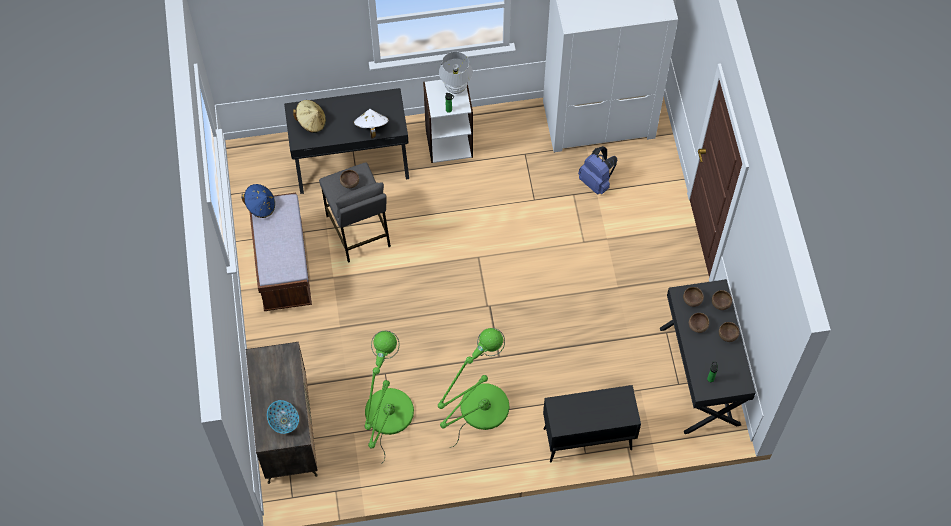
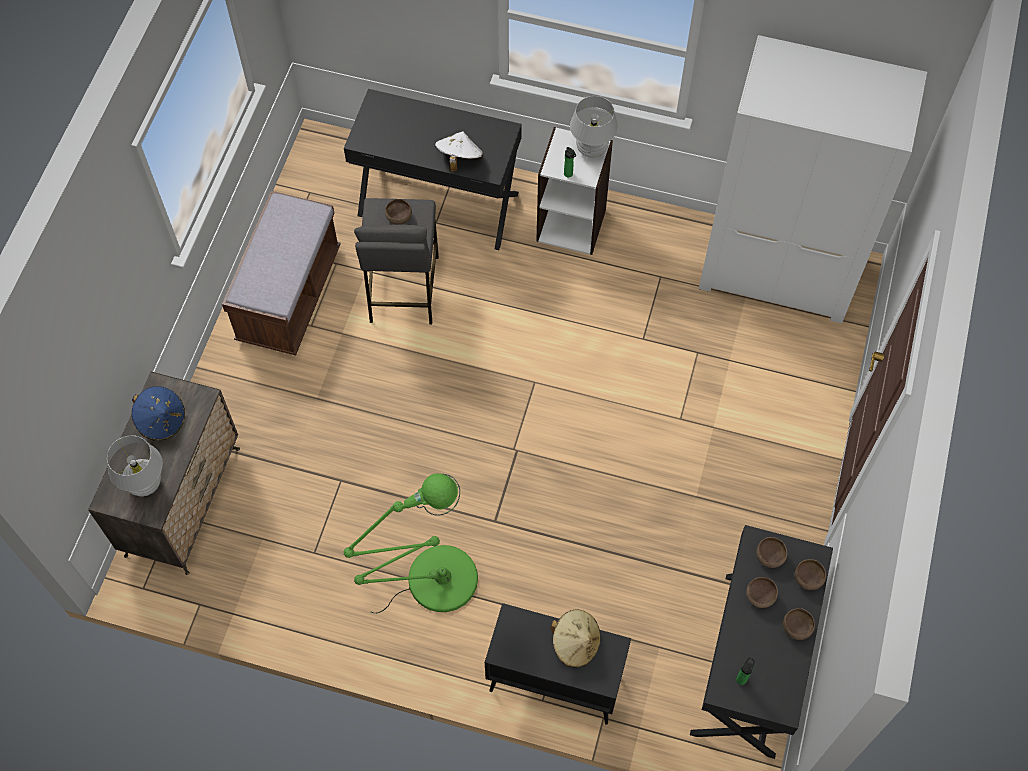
camera: 25 degrees right, 0 degrees up
blue hat [242,184,275,218] -> blue hat moved to [132,386,185,441]
bowl [267,400,299,434] -> white table lamp [107,436,163,496]
beige hat [293,100,326,133] -> beige hat moved to [551,609,601,668]
green floor lamp [364,331,414,464] -> none
blue backpack [578,146,617,195] -> none

